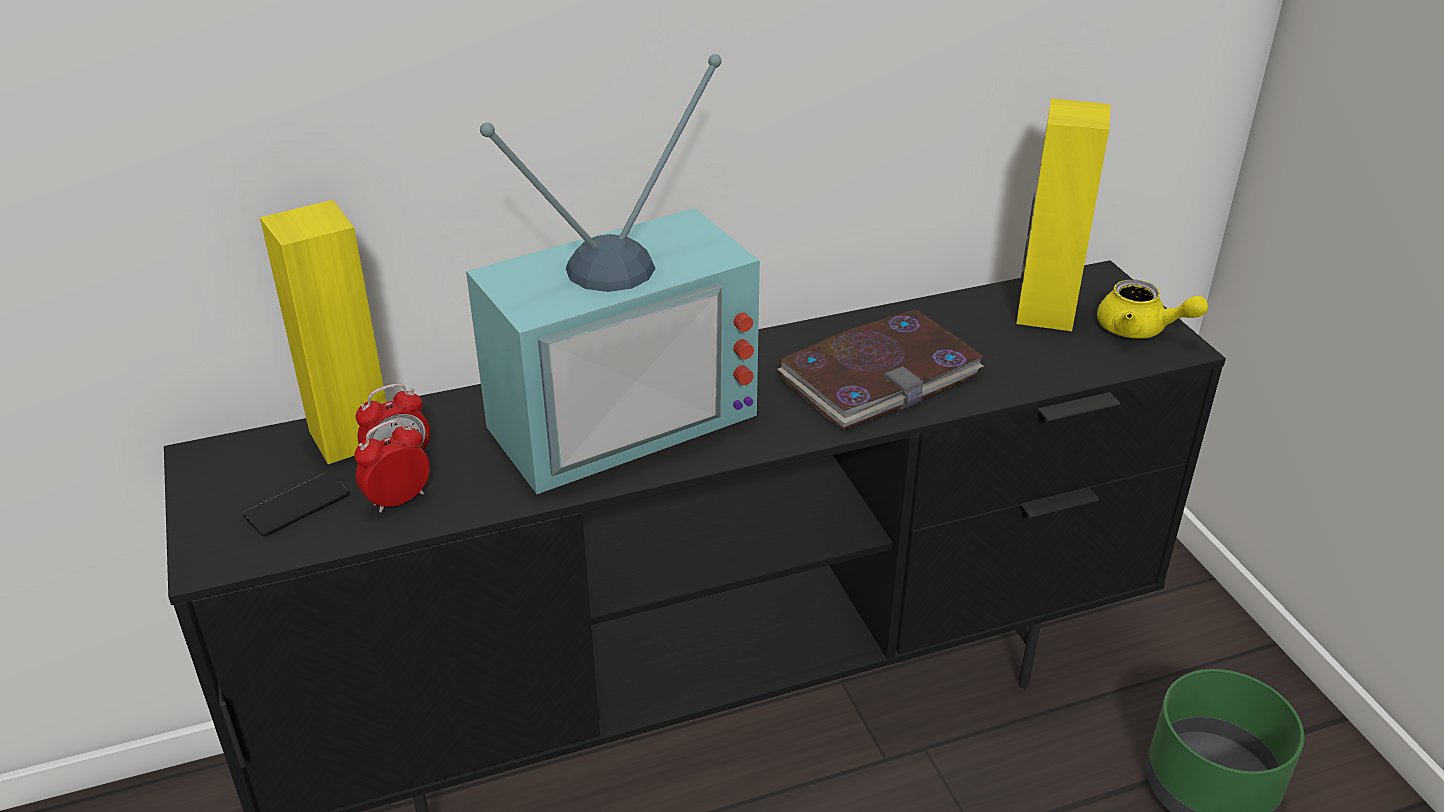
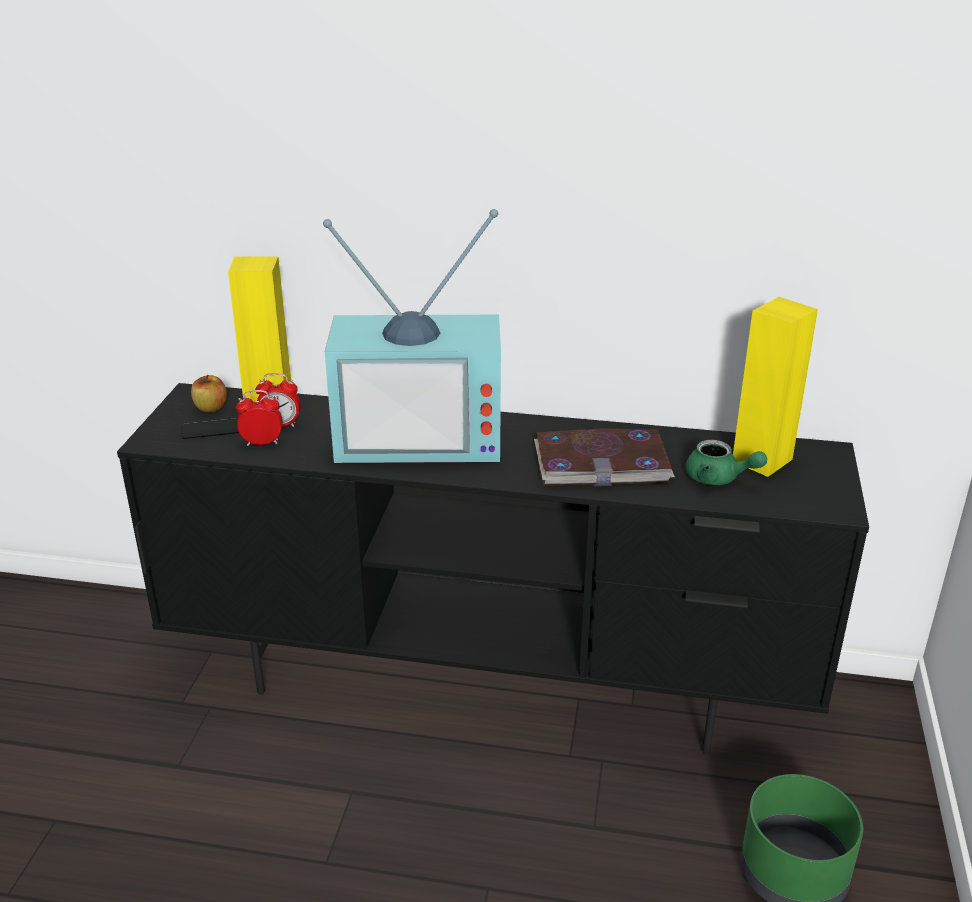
camera: 30 degrees right, 5 degrees down
yellow teapot [1097,279,1208,339] -> none
none -> apple [191,375,227,412]
none -> green teapot [685,440,767,485]

